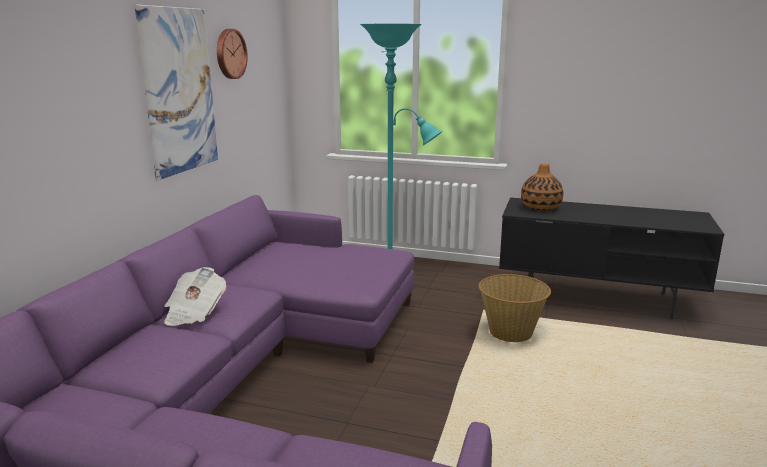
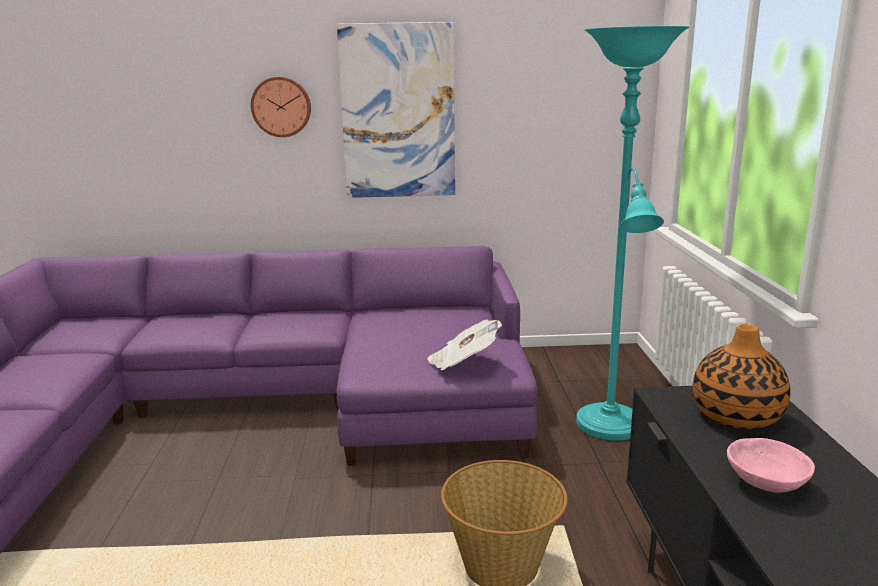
camera: 70 degrees right, 0 degrees up
newspaper [164,267,226,326] -> newspaper moved to [427,319,502,370]
wall clock [217,29,248,79] -> wall clock moved to [251,77,311,137]
none -> pink bowl [727,438,815,492]

